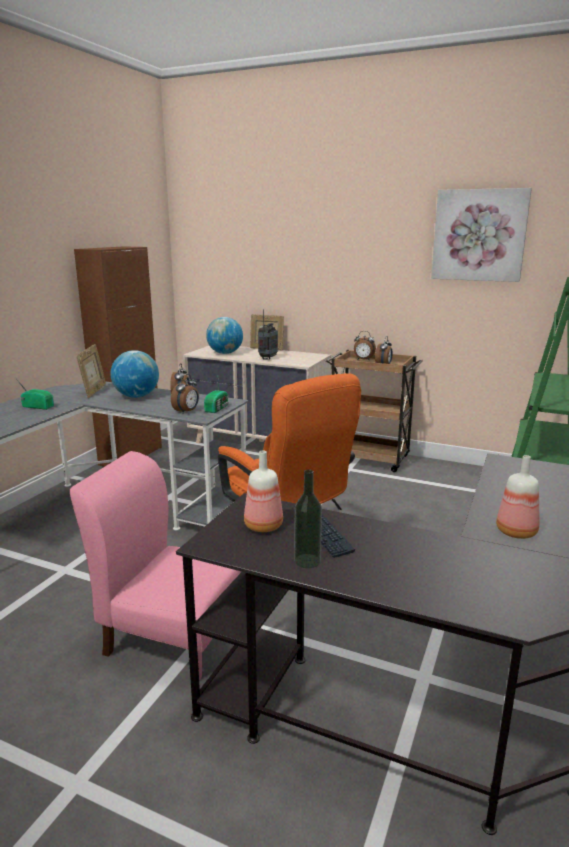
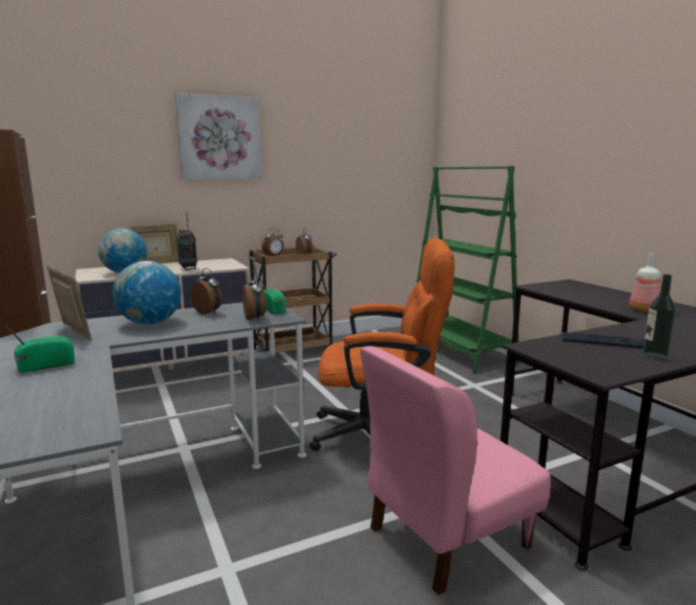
camera: 50 degrees left, 5 degrees down
bottle [244,451,283,532] -> none
picture [431,188,532,282] -> picture moved to [175,93,262,180]

